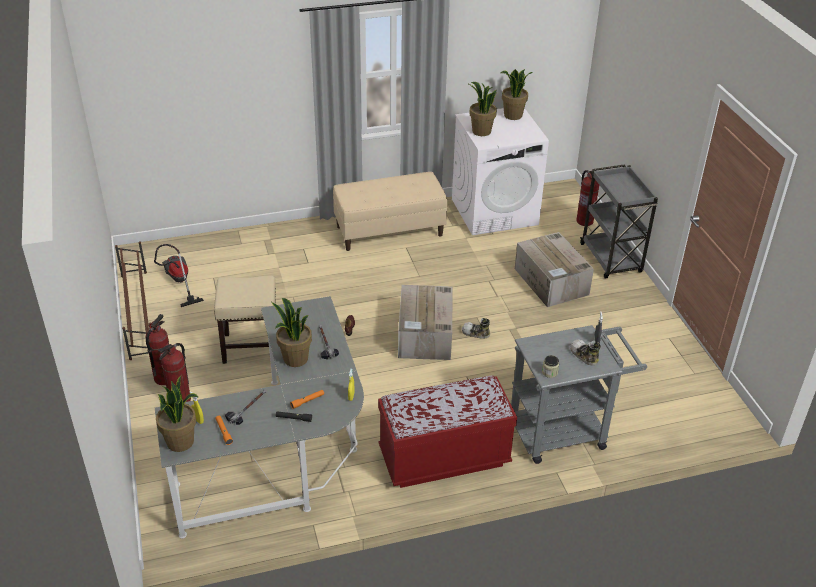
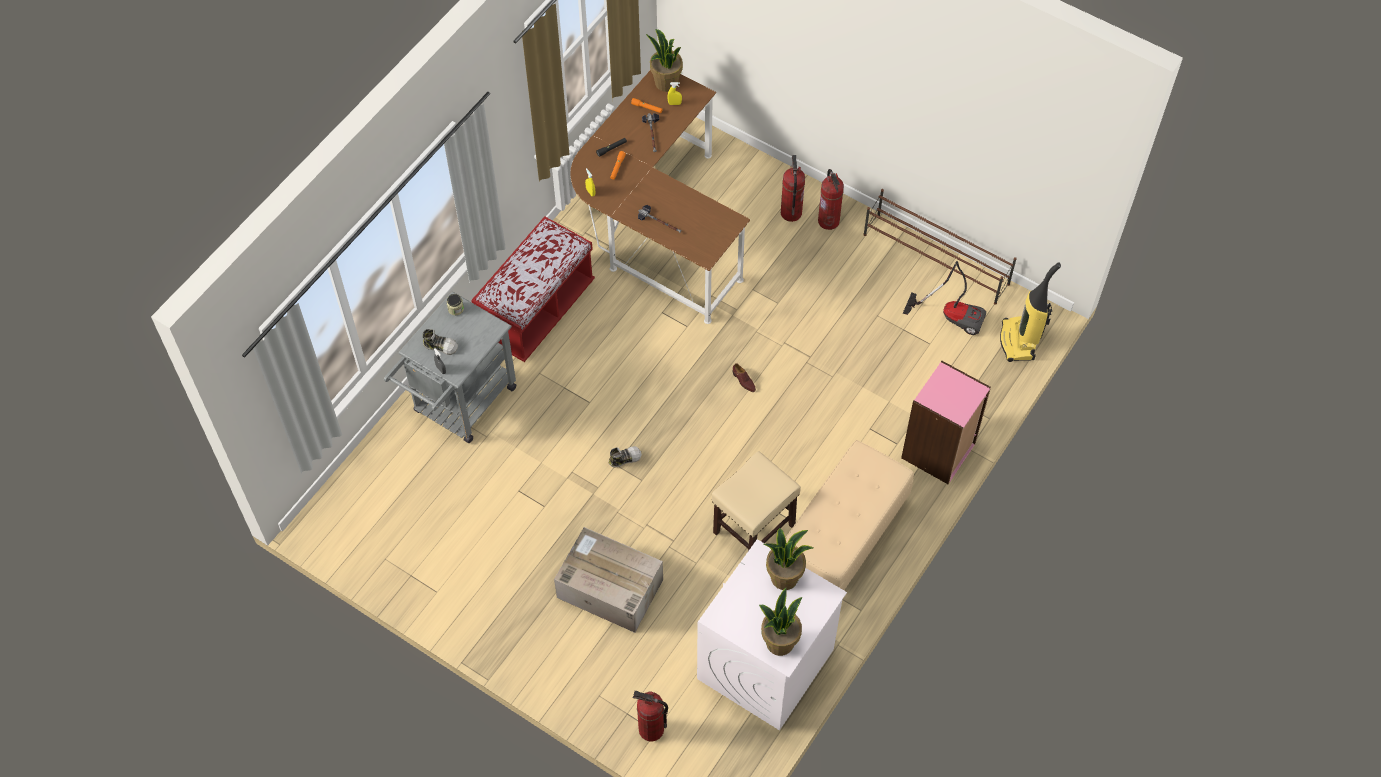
camera: 140 degrees right, 20 degrees up
grey desk [155,296,364,538] -> brown desk [570,70,750,324]
beige stool [214,276,276,364] -> beige stool moved to [712,451,801,551]
potted plant [271,298,312,367] -> none
cardboard box [398,285,453,360] -> none
grey cart [580,164,658,279] -> none
none -> pink bookcase [901,361,991,484]
none -> vacuum cleaner [1000,262,1061,362]

